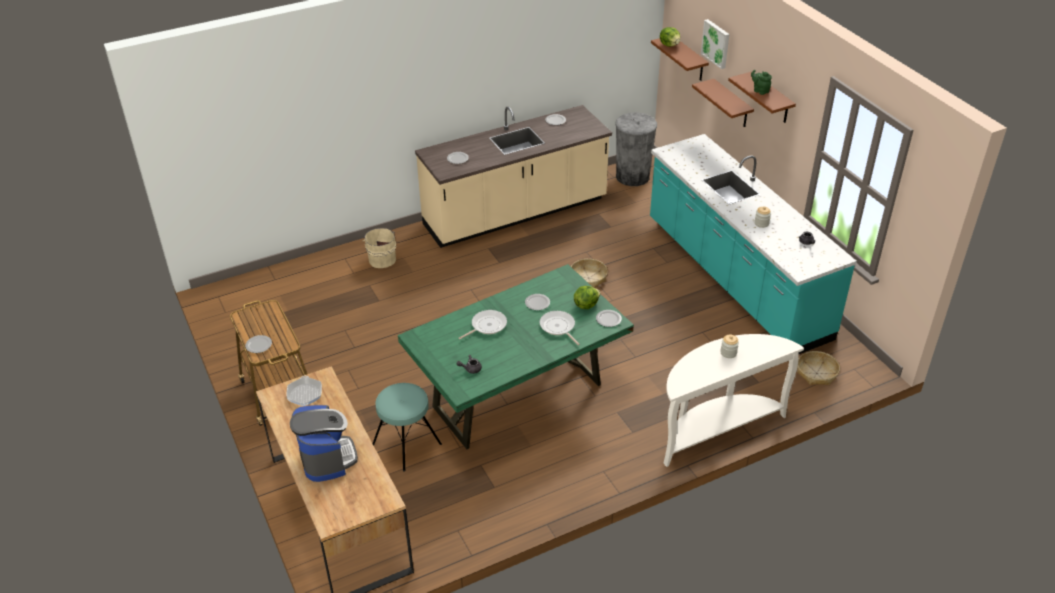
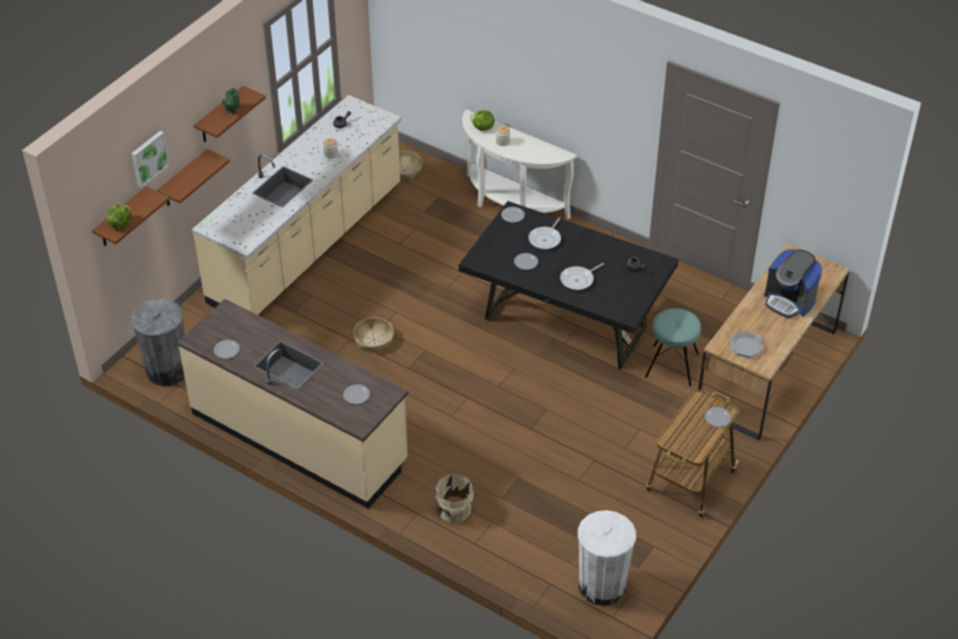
camera: 120 degrees left, 5 degrees up
coffee machine [290,405,358,482] -> coffee machine turned 90 degrees counterclockwise [764,249,822,318]
green dining table [398,264,634,449] -> black dining table [459,201,679,369]
frying pan [459,310,507,339] -> frying pan turned 60 degrees counterclockwise [560,263,604,290]
lettuce [574,286,600,309] -> lettuce moved to [470,110,495,131]
turquoise counter [650,134,857,354] -> beige counter [192,95,402,315]
none -> white trash can [578,510,636,606]

